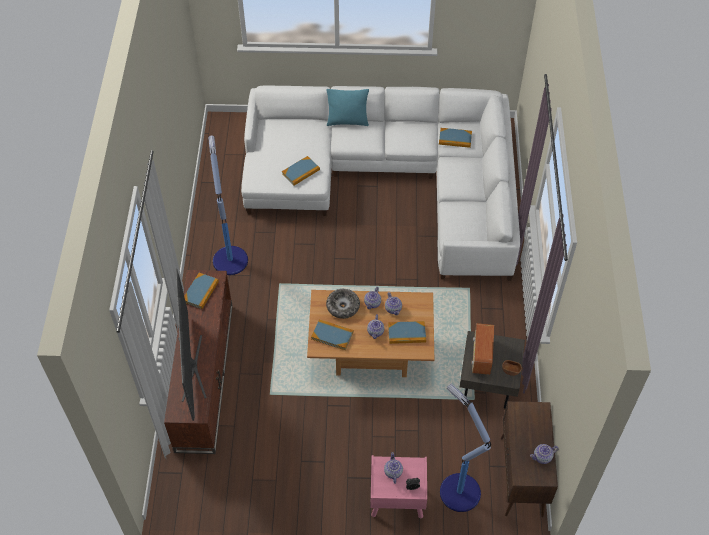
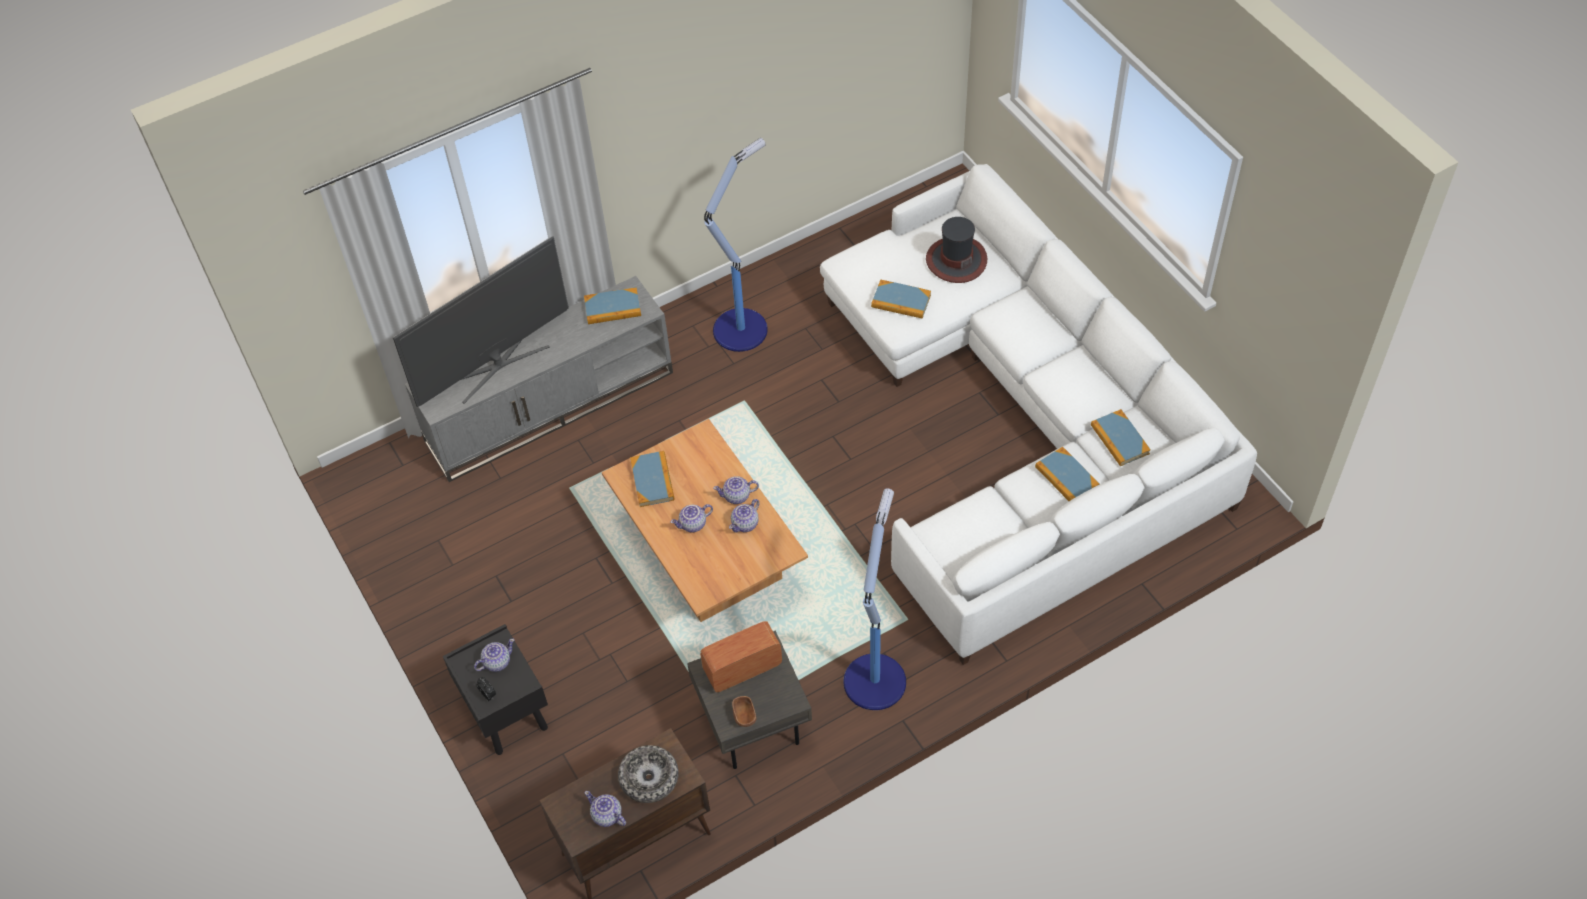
camera: 60 degrees right, 0 degrees up
brown tv stand [164,270,233,454] -> grey tv stand [405,276,673,482]
turquoise pillow [326,89,369,126] -> none
bowl [326,289,360,319] -> bowl moved to [618,745,679,803]
pink nightstand [370,455,427,518] -> black nightstand [443,624,548,755]
book [388,321,426,344] -> book moved to [1035,447,1100,501]
floor lamp [440,384,491,512] -> floor lamp moved to [843,489,906,710]
none -> hat [926,217,987,283]

